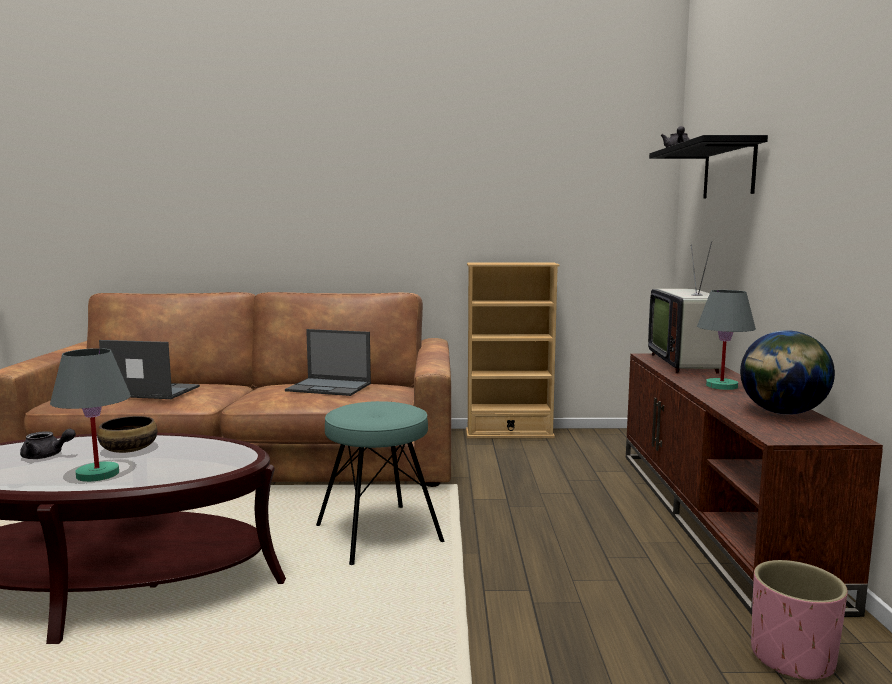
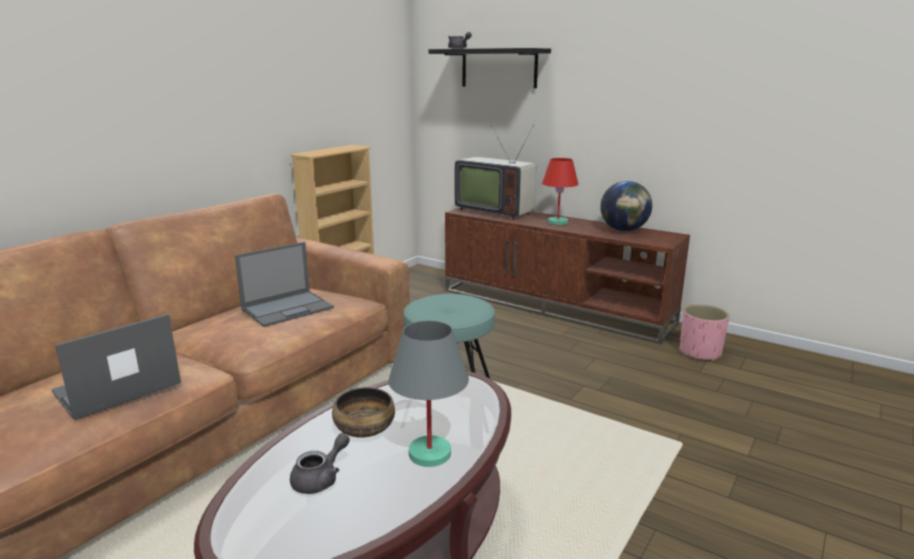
camera: 55 degrees left, 10 degrees up
grey table lamp [697,290,756,390] -> red table lamp [542,158,579,225]

